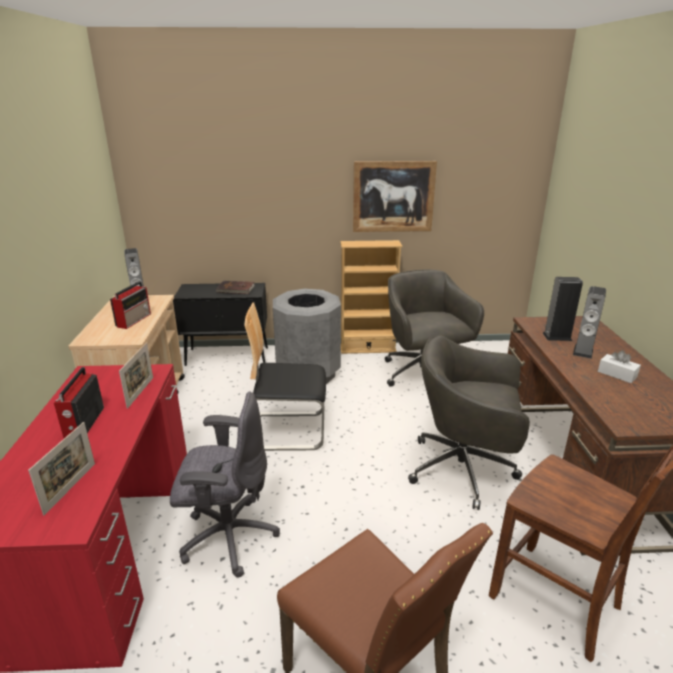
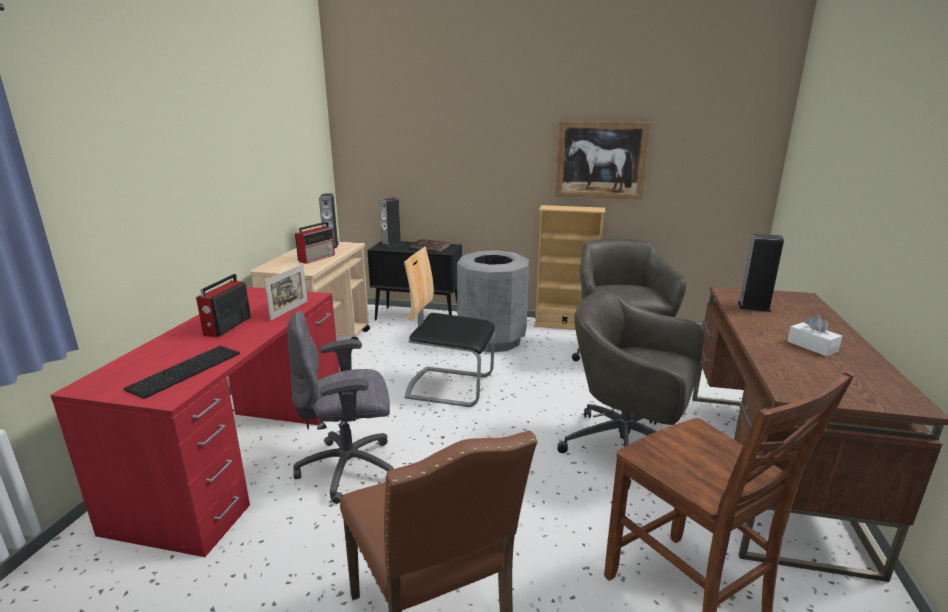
camera: 15 degrees right, 5 degrees down
picture frame [28,422,95,515] -> keyboard [123,346,240,399]
grey office chair [170,392,280,577] -> grey office chair turned 150 degrees clockwise [288,311,394,504]
speaker [573,286,606,359] -> speaker moved to [380,197,402,247]

